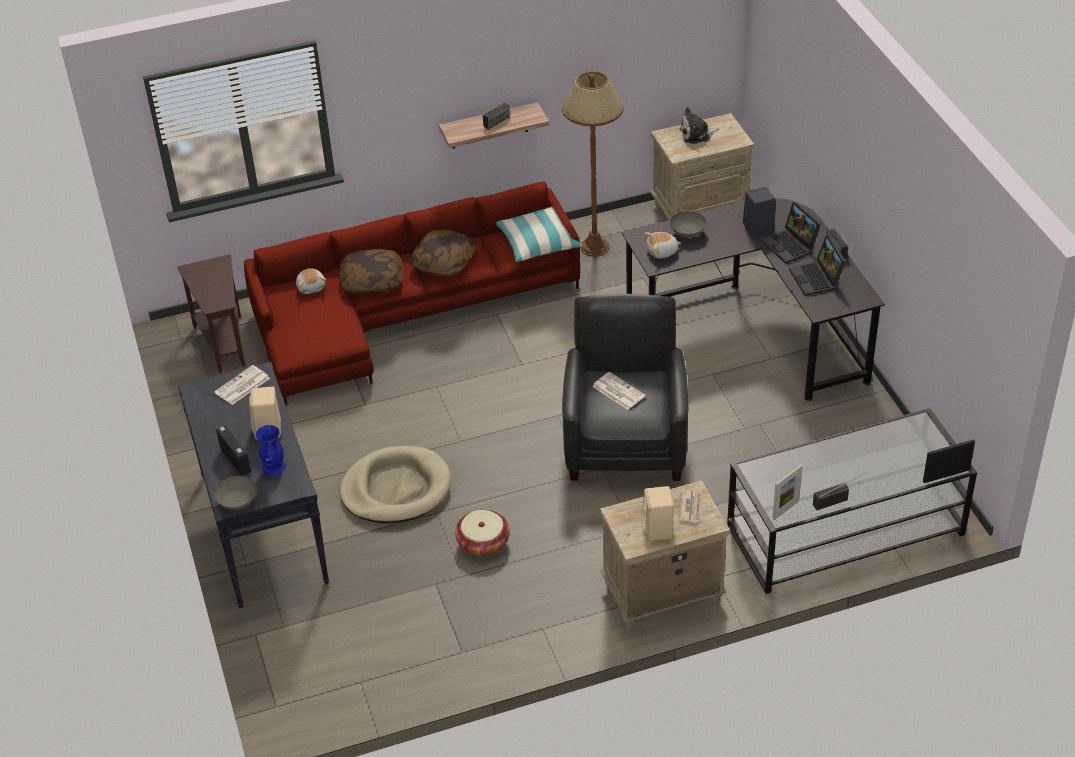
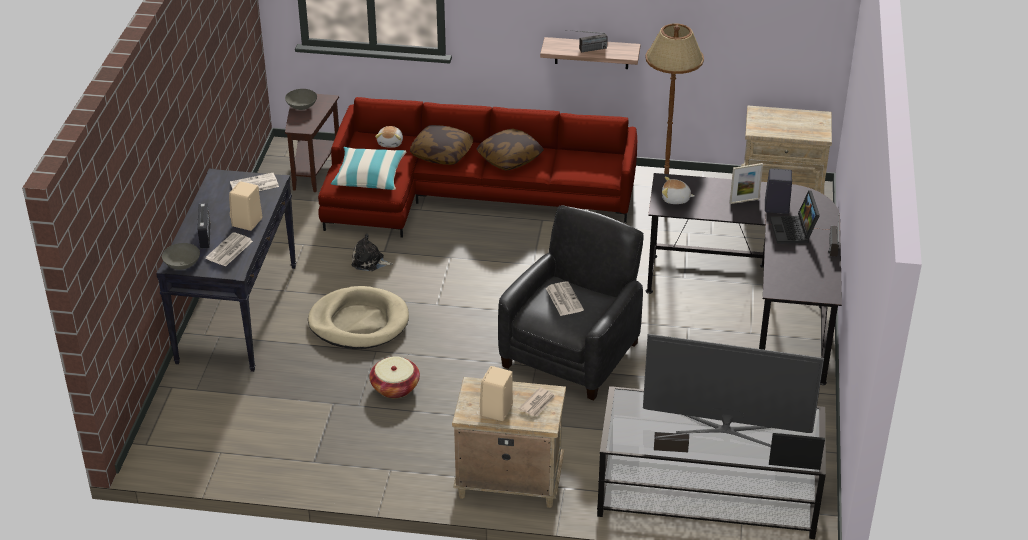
camera: 25 degrees right, 5 degrees down
blue vase [256,425,286,476] -> newspaper [205,232,253,266]
pillow [496,206,582,262] -> pillow moved to [331,147,406,190]
grey bowl [670,211,707,237] -> grey bowl moved to [285,89,317,110]
plush toy [679,107,719,144] -> plush toy moved to [352,234,393,271]
picture frame [772,465,803,520] -> picture frame moved to [730,163,763,204]
laptop [789,235,846,296] -> none
none -> television [643,334,824,447]

